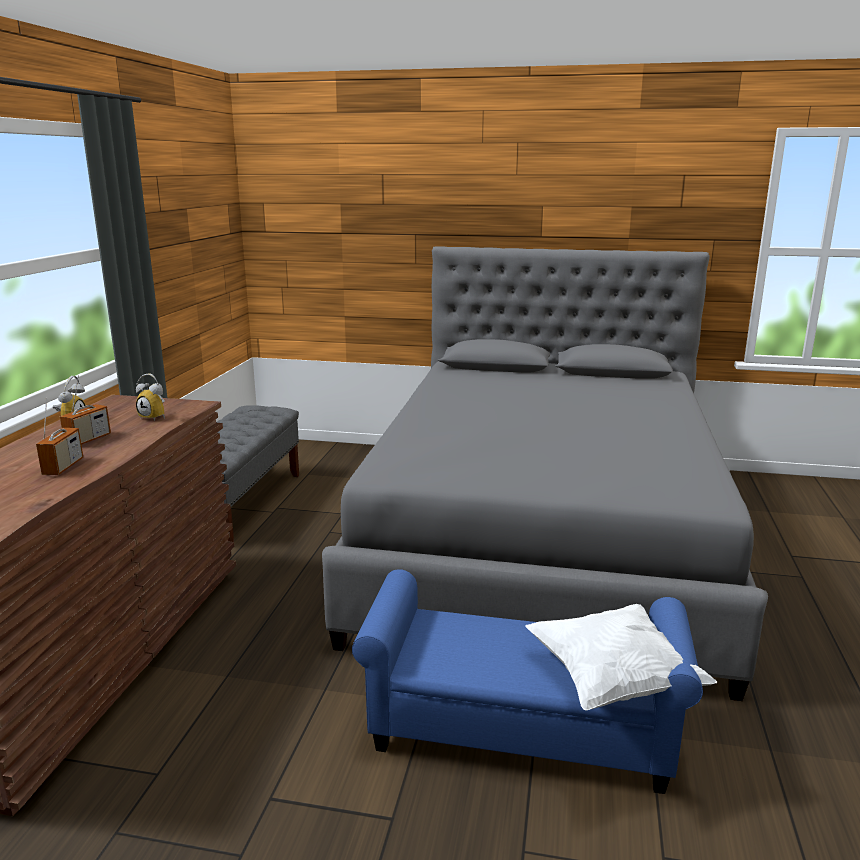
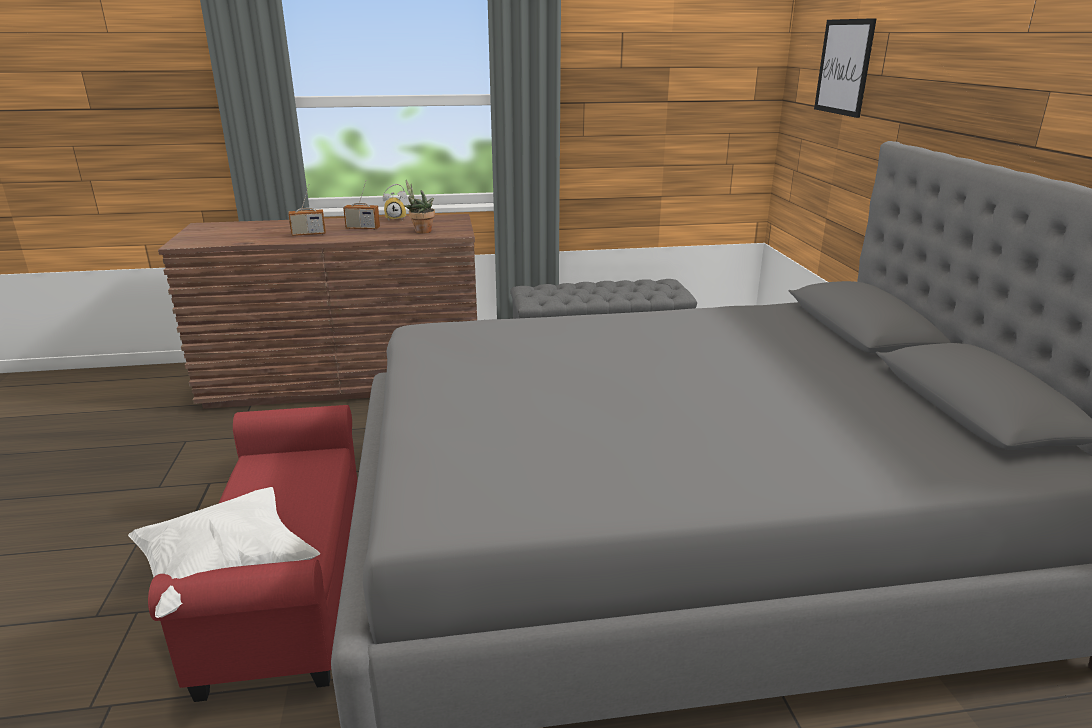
camera: 70 degrees right, 5 degrees up
alarm clock [136,373,165,421] -> potted plant [404,180,435,234]
blue ottoman [352,569,703,794] -> red ottoman [148,405,358,702]
none -> picture [814,18,877,118]

